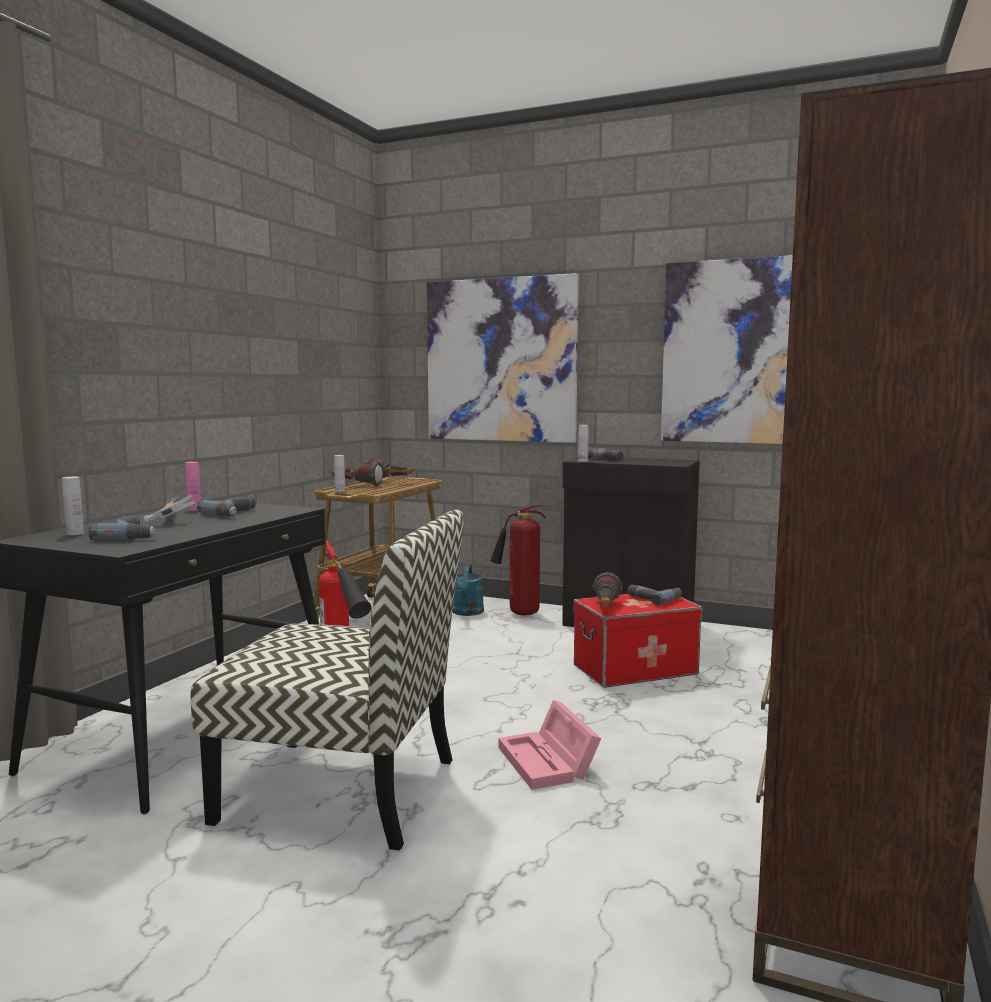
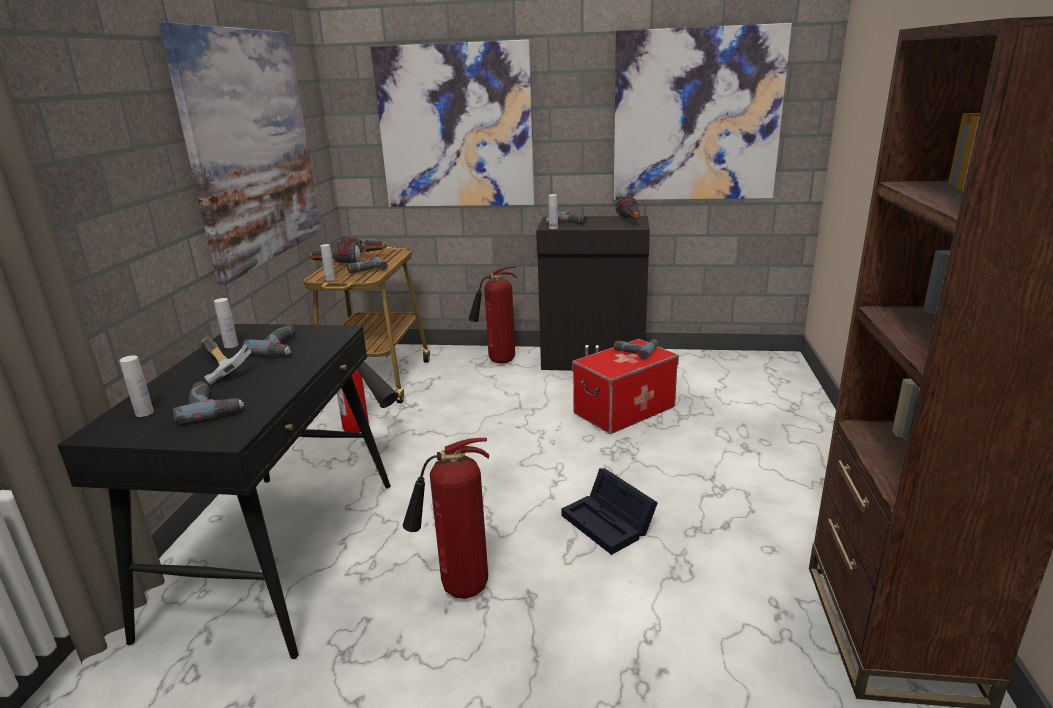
camera: 15 degrees left, 15 degrees up
pink bottle [185,462,201,511] -> white bottle [214,298,238,348]
chair [191,509,463,851] -> fire extinguisher [403,438,489,599]
turquoise watering can [452,564,484,616] -> none
pink storage box [498,700,601,790] -> black storage box [561,468,658,555]
flashlight [593,572,623,606] -> flashlight moved to [615,195,640,219]
none -> picture [159,22,321,285]
none -> power drill [347,255,388,273]

